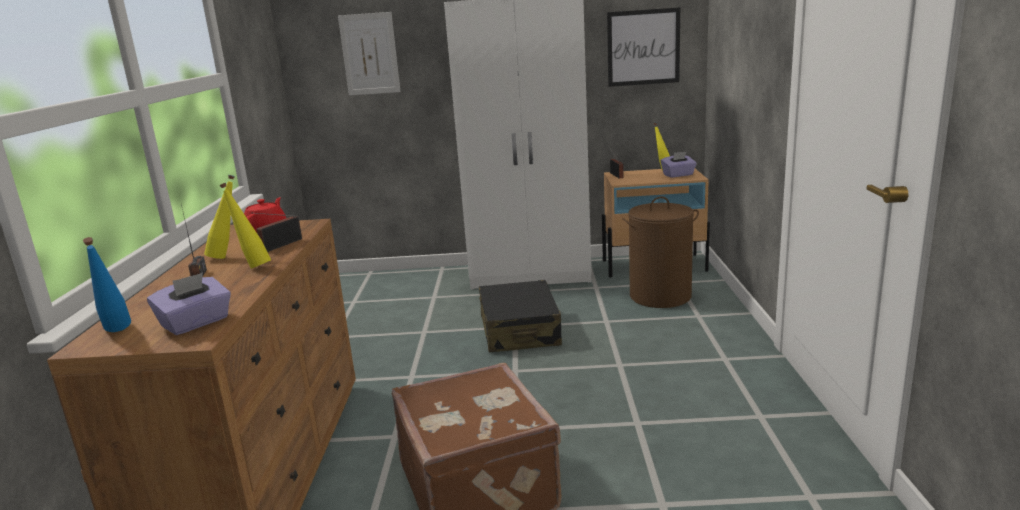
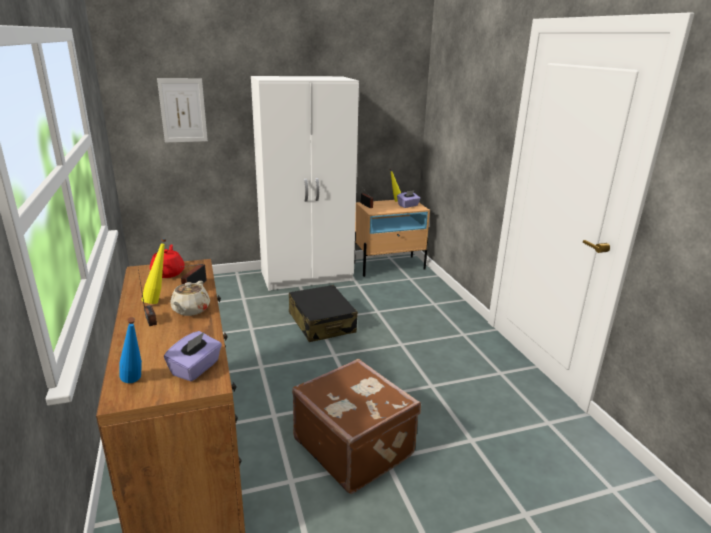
camera: 20 degrees left, 5 degrees up
yellow bottle [219,183,271,269] -> beige teapot [171,281,210,316]
picture [607,7,680,87] -> none
brown laundry basket [622,197,699,308] -> none

